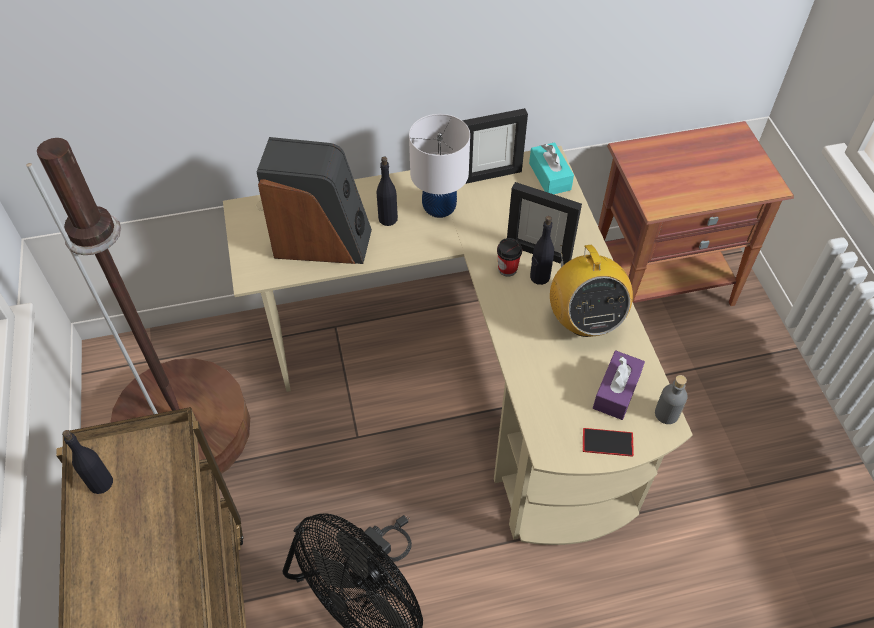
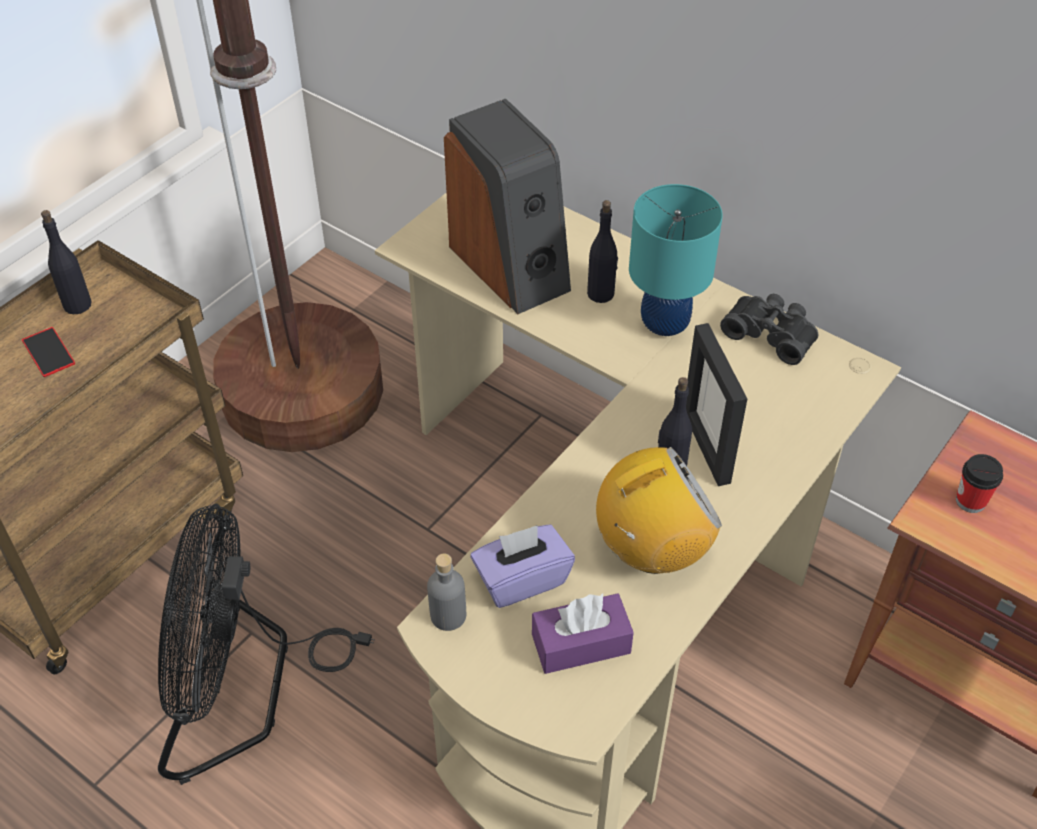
camera: 50 degrees right, 5 degrees down
white table lamp [409,114,470,218] -> turquoise table lamp [629,184,723,336]
picture frame [462,108,528,184] -> black binoculars [720,294,819,365]
cup [497,238,522,277] -> cup moved to [956,454,1003,513]
turquoise tissue box [529,142,574,194] -> none
radio [550,245,633,337] -> radio turned 150 degrees counterclockwise [596,447,722,574]
phone [583,428,634,456] -> phone moved to [22,327,75,377]
grey bottle [655,375,688,424] -> grey bottle moved to [427,554,466,631]
none -> purple tissue box [470,524,575,608]

